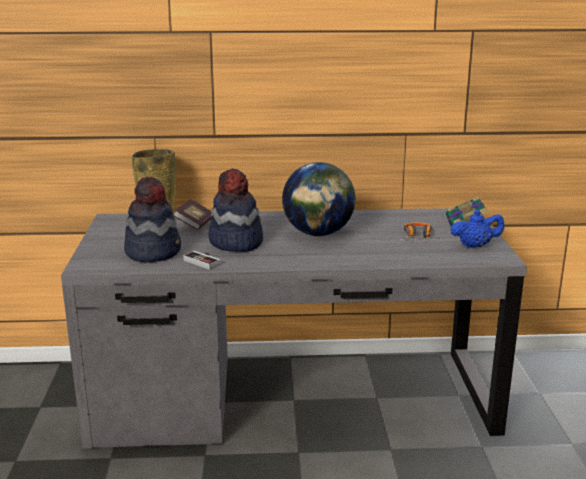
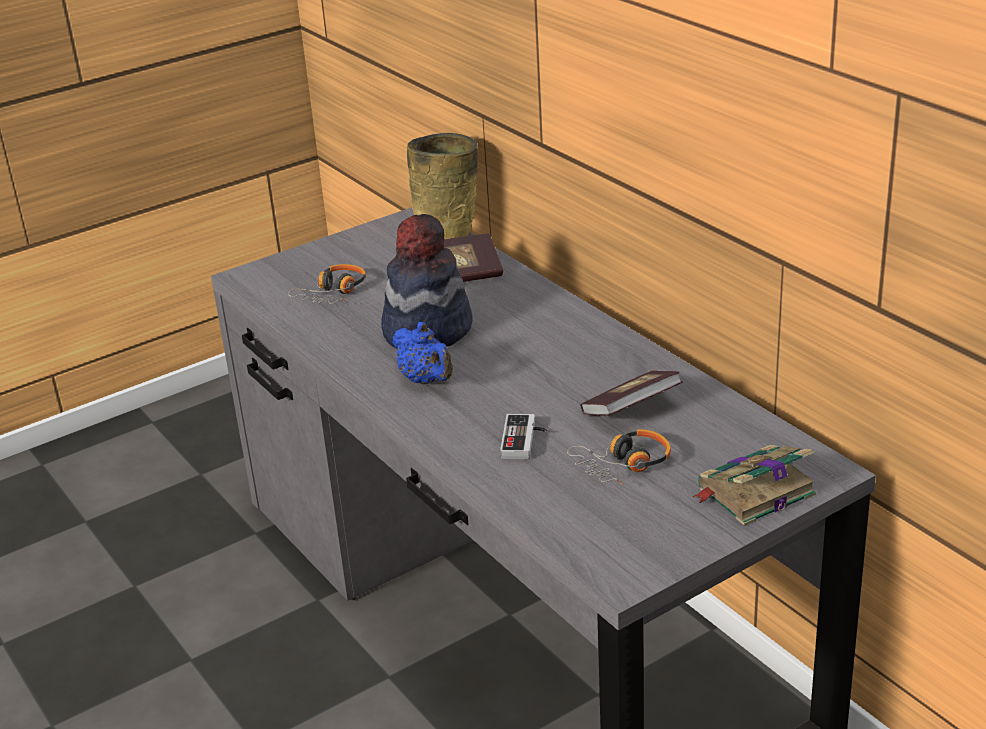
camera: 60 degrees right, 10 degrees up
hat [124,176,181,263] -> headphones [288,264,366,304]
game controller [183,251,221,270] -> game controller moved to [500,414,547,459]
globe [282,162,355,236] -> none
blue teapot [450,210,504,248] -> blue teapot moved to [392,322,453,384]
none -> book [580,370,683,416]

